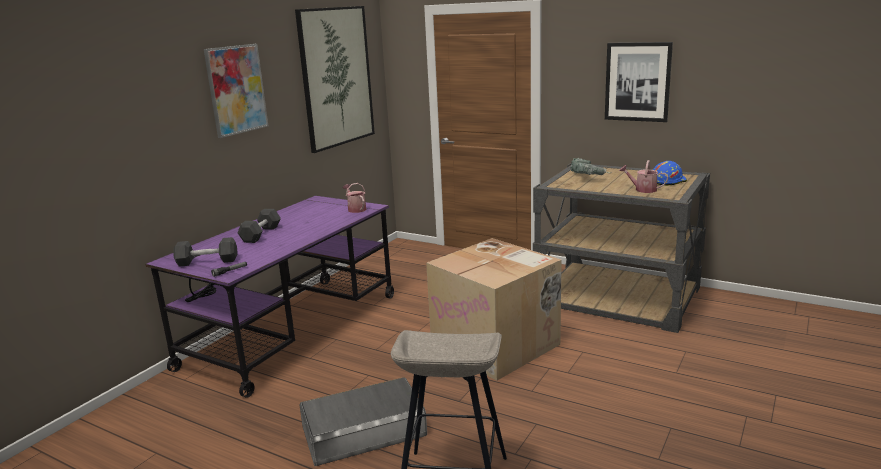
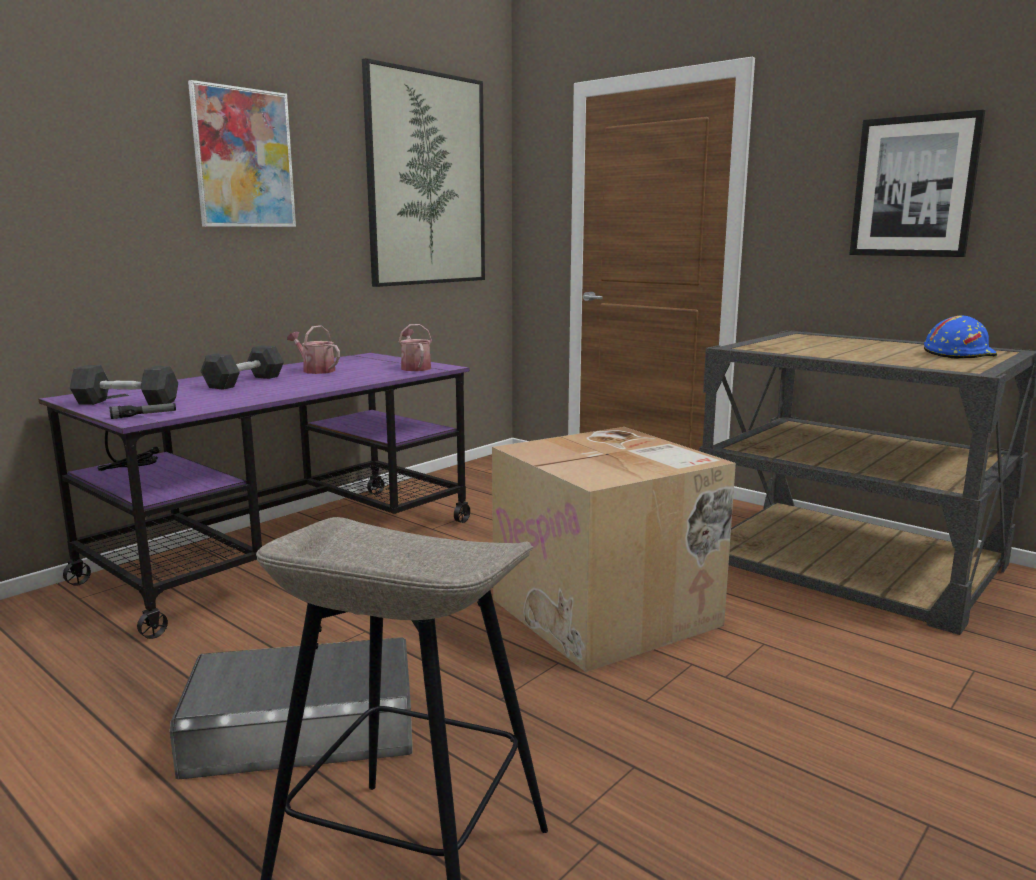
camera: 10 degrees right, 5 degrees down
power drill [570,158,611,175] -> none
watering can [619,160,668,193] -> watering can moved to [287,325,340,374]

